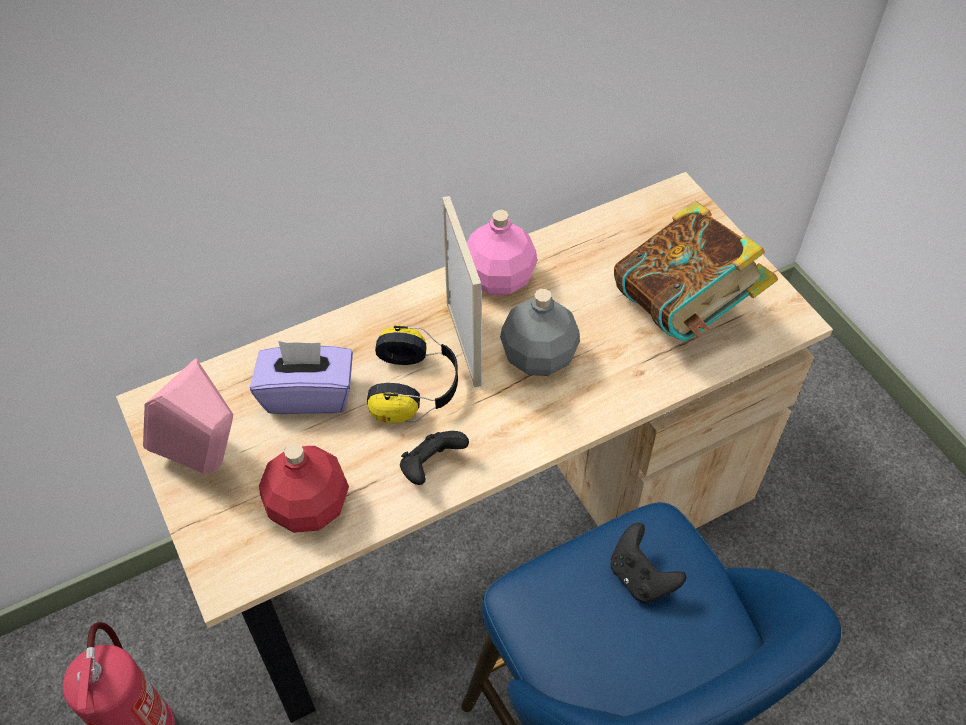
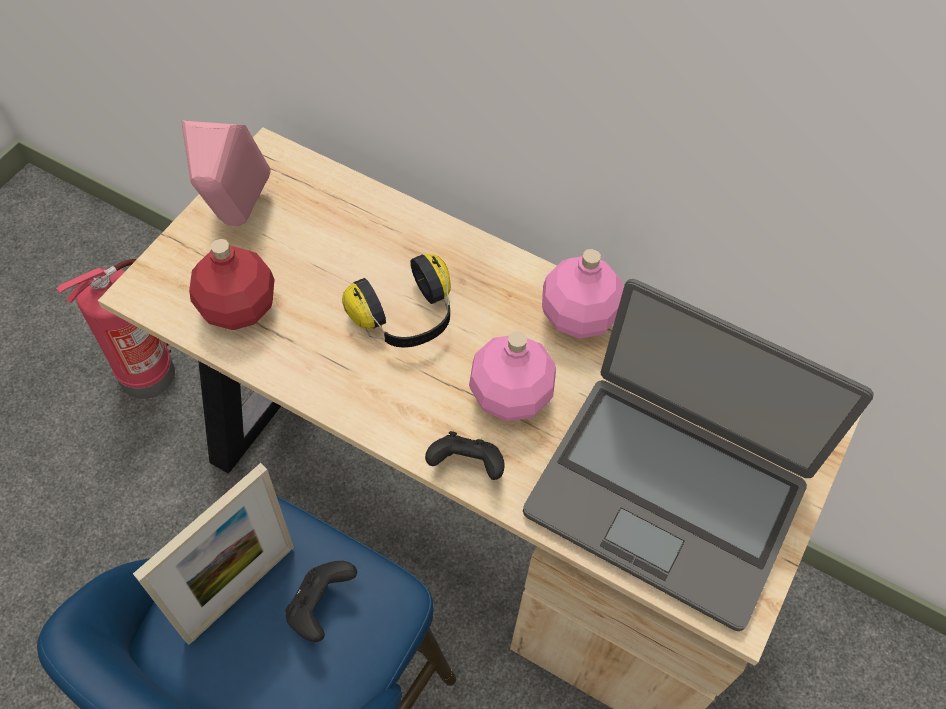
camera: 55 degrees right, 5 degrees up
purple tissue box [250,341,353,414] -> none
black game controller [400,431,469,485] -> black game controller moved to [425,431,505,480]
picture frame [442,196,481,387] -> picture frame moved to [133,463,294,645]
grey bottle [500,289,580,376] -> pink bottle [469,331,556,421]
book [614,200,778,341] -> laptop [523,279,874,631]

